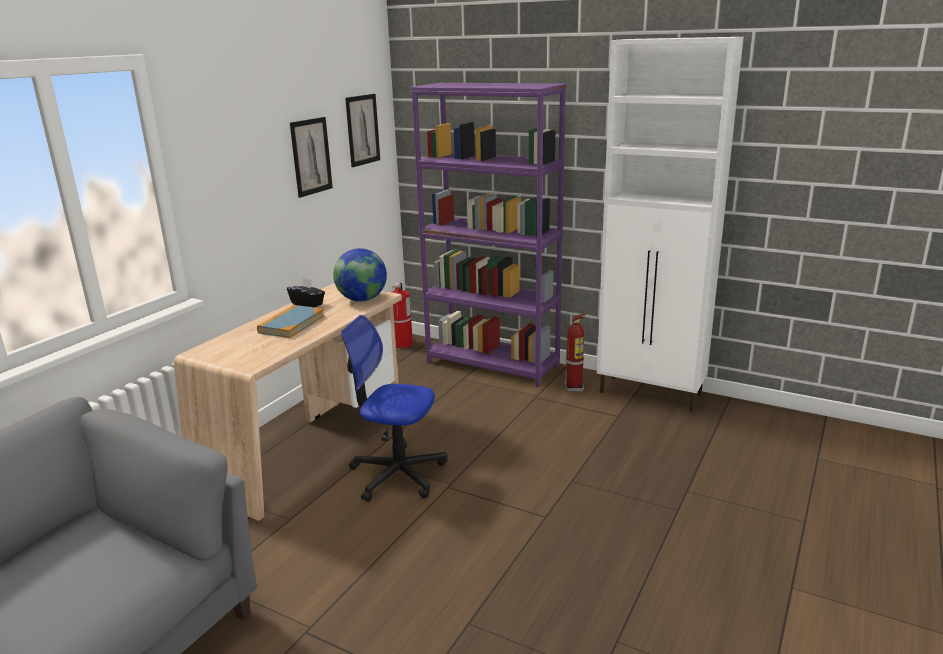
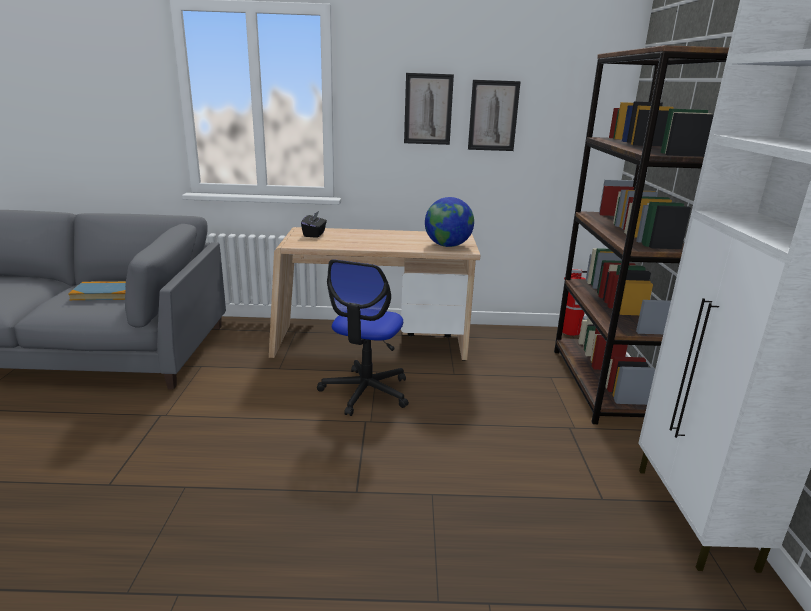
camera: 60 degrees right, 0 degrees up
book [257,305,324,338] -> book moved to [68,281,126,300]
black tissue box [287,278,325,307] -> black tissue box moved to [301,211,327,238]
office chair [341,315,447,502] -> office chair turned 150 degrees counterclockwise [317,259,409,416]
picture [345,94,380,167] -> picture moved to [404,73,454,145]
purple bookcase [411,83,567,387] -> brown bookcase [554,45,729,424]
fire extinguisher [565,314,585,392] -> none

